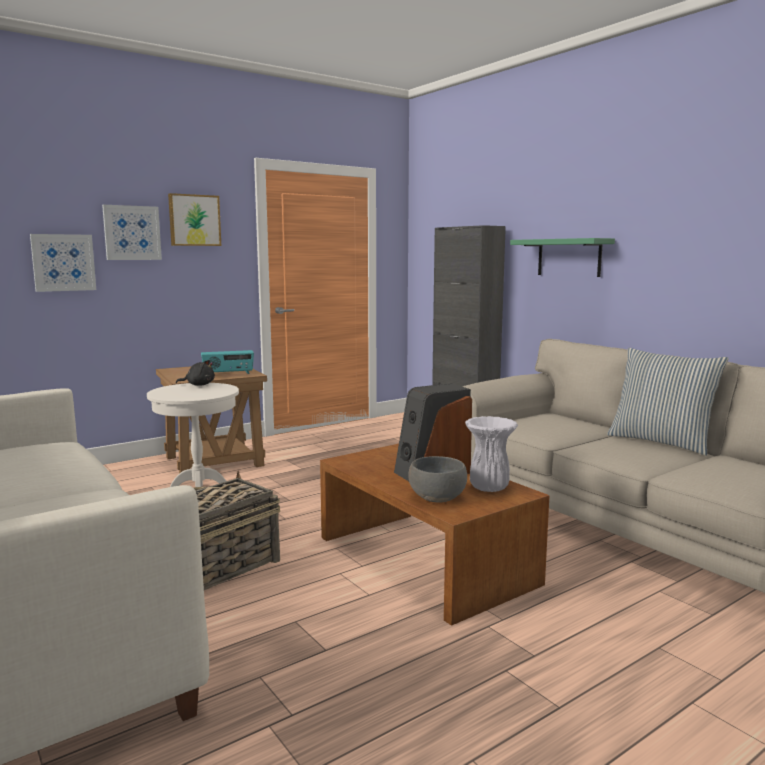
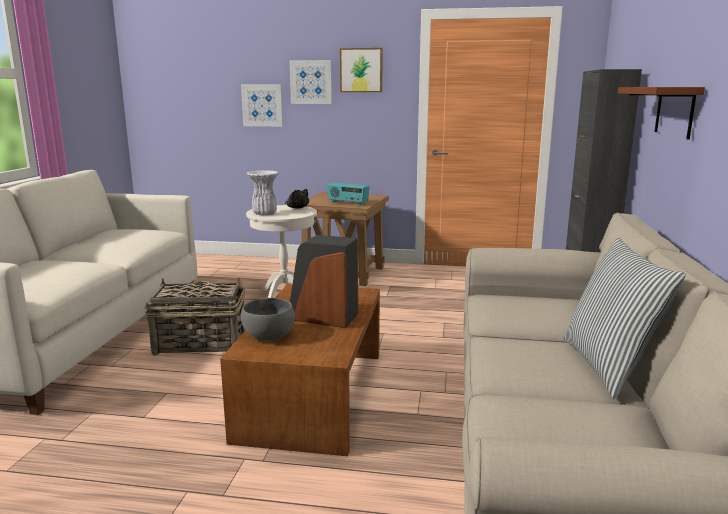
camera: 45 degrees right, 5 degrees up
white vase [465,416,518,492] -> white vase moved to [247,170,279,216]
green shelf [510,238,615,277] -> brown shelf [618,87,705,140]

